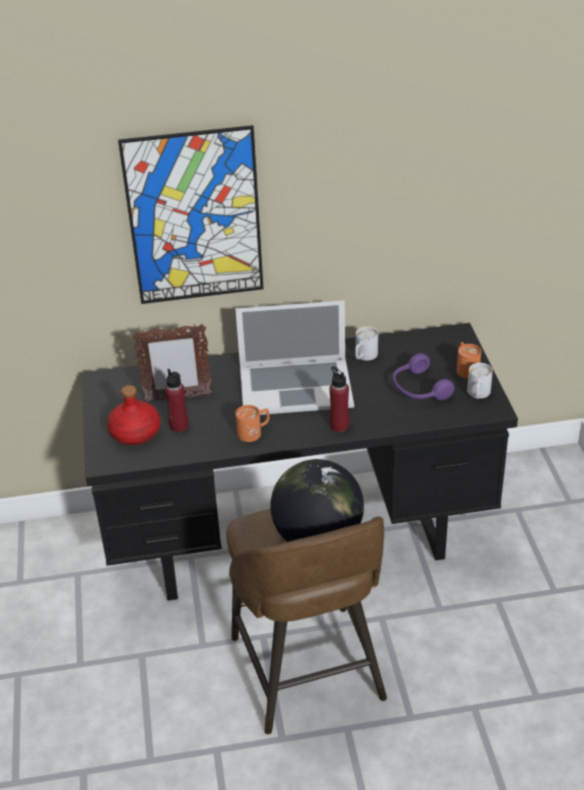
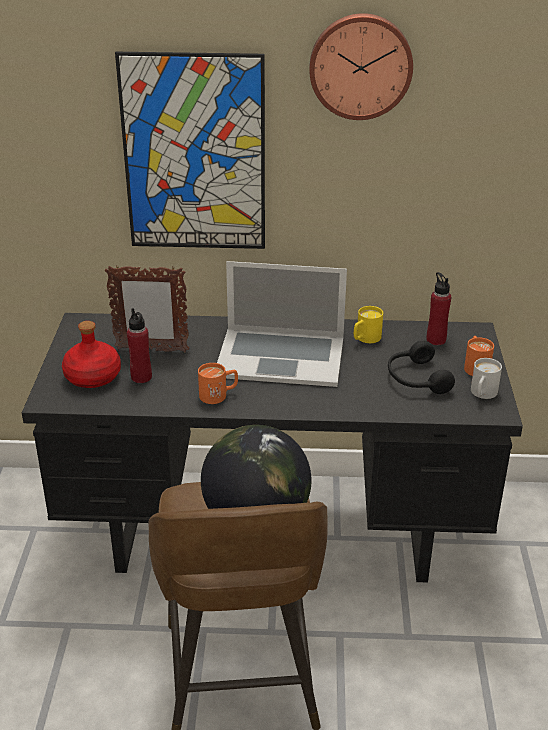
camera: 10 degrees right, 5 degrees down
red bottle [329,366,349,432] -> red bottle moved to [427,272,451,345]
white mug [355,326,378,361] -> yellow mug [354,306,383,343]
purple headphones [393,353,454,400] -> black headphones [388,341,455,394]
none -> wall clock [309,13,413,120]

